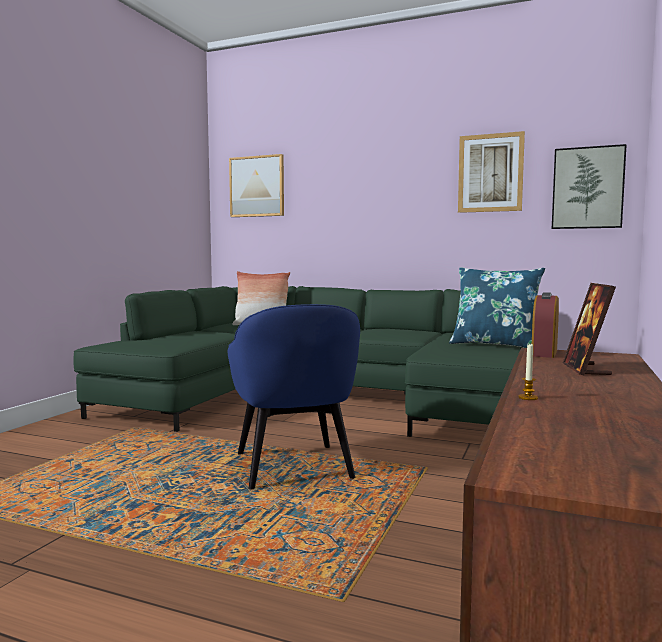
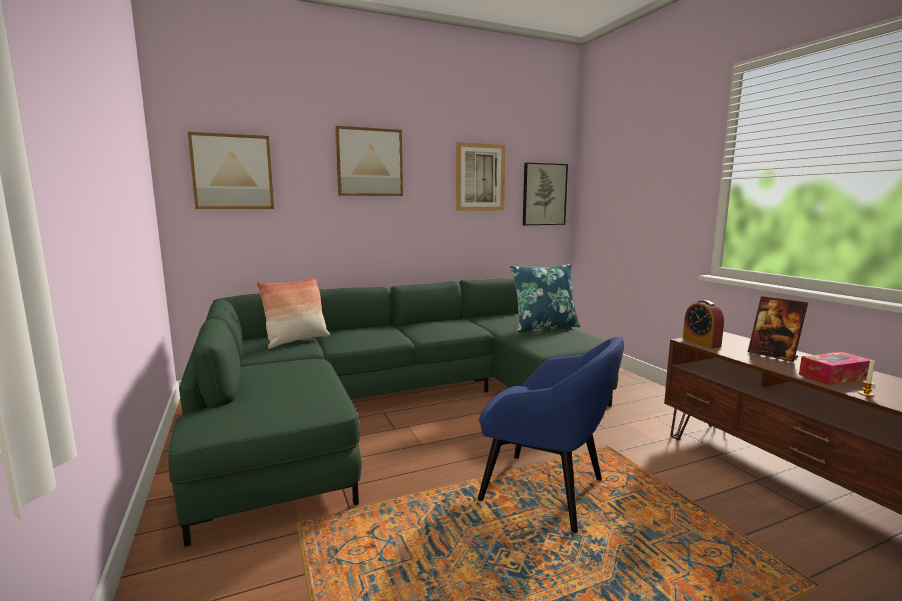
camera: 45 degrees left, 5 degrees up
none -> picture [335,126,403,196]
none -> tissue box [799,352,871,385]

